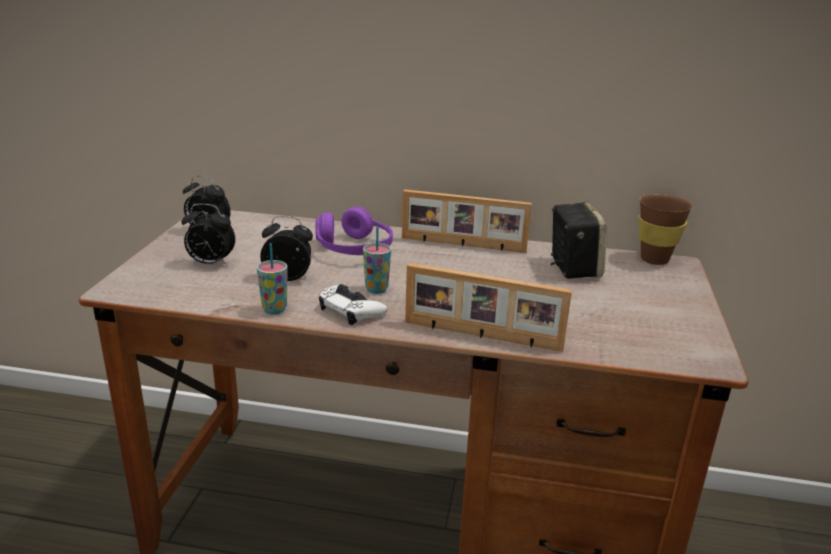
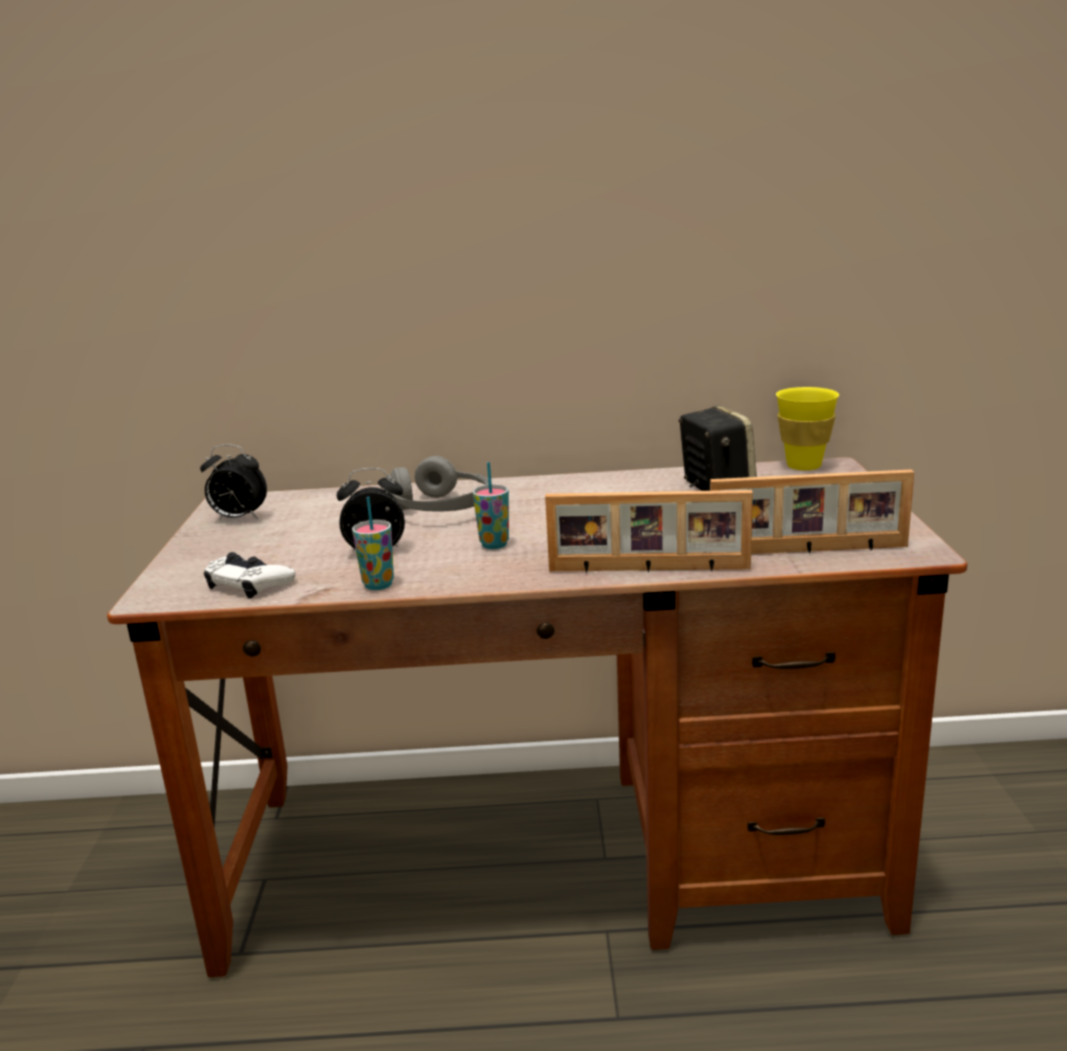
camera: 10 degrees left, 5 degrees down
alarm clock [181,204,235,266] -> none
purple headphones [315,206,393,255] -> grey headphones [387,456,489,511]
white game controller [319,284,387,325] -> white game controller moved to [204,552,295,599]
picture frame [402,189,532,253] -> picture frame moved to [710,469,914,554]
brown cup [638,194,693,265] -> yellow cup [776,387,839,470]

